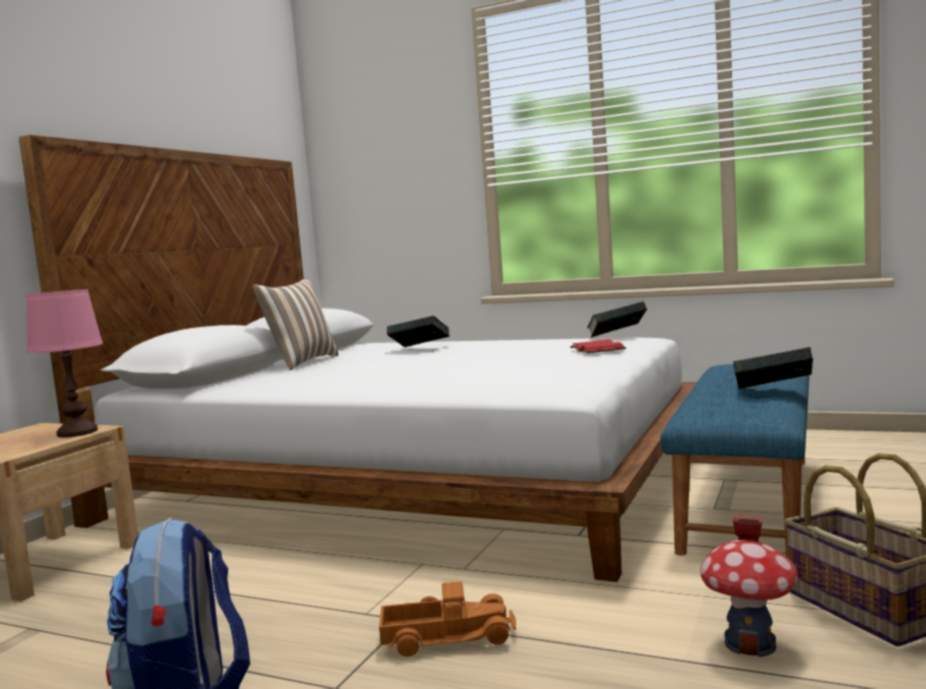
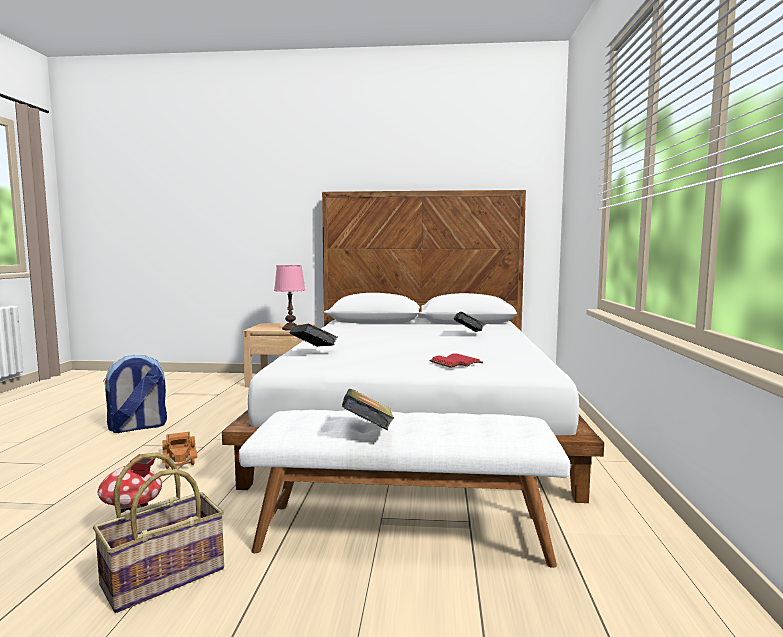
camera: 70 degrees right, 0 degrees up
pillow [253,278,338,370] -> none
book [587,301,647,338] -> book moved to [290,324,338,347]
blue bench [660,364,809,558] -> white bench [239,410,570,568]

